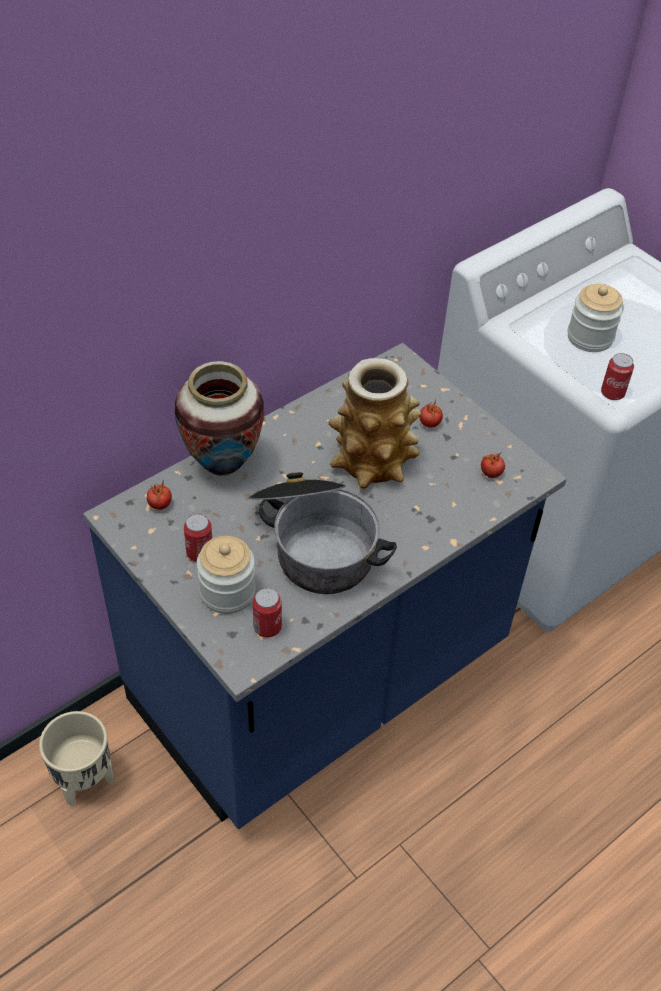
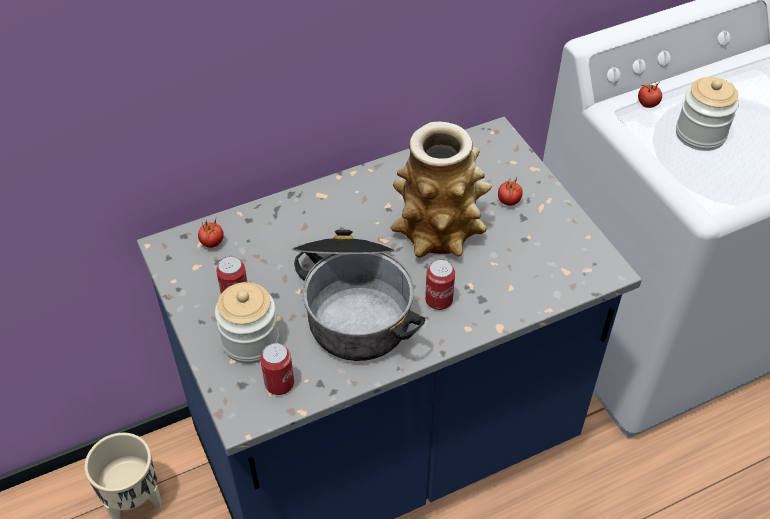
camera: 15 degrees right, 0 degrees up
vase [174,361,264,476] -> none
tomato [481,453,505,478] -> tomato moved to [638,81,662,108]
can [601,353,634,400] -> can moved to [425,259,455,310]

